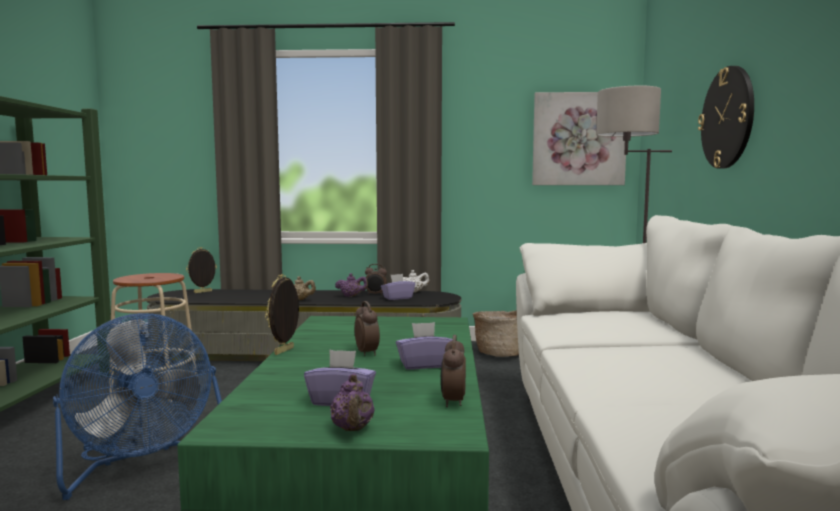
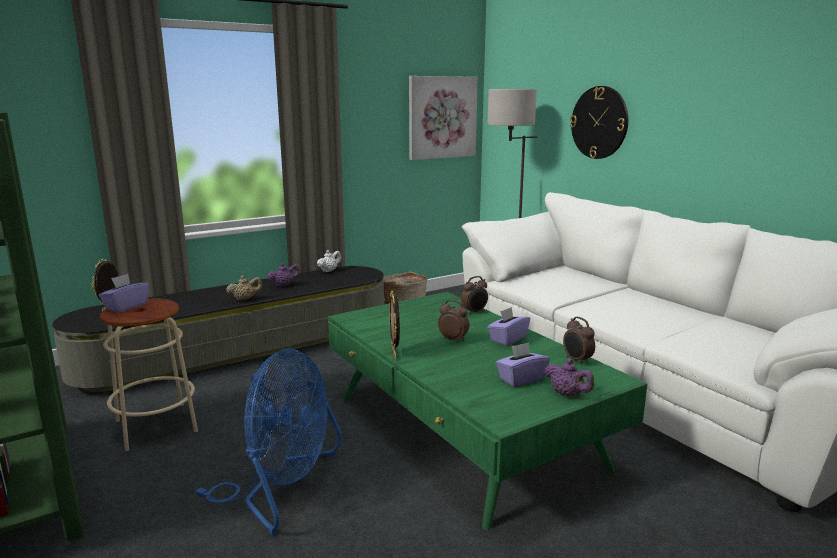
camera: 35 degrees left, 10 degrees up
alarm clock [365,264,387,295] -> alarm clock moved to [461,276,488,315]
purple tissue box [381,274,415,300] -> purple tissue box moved to [99,274,149,313]

